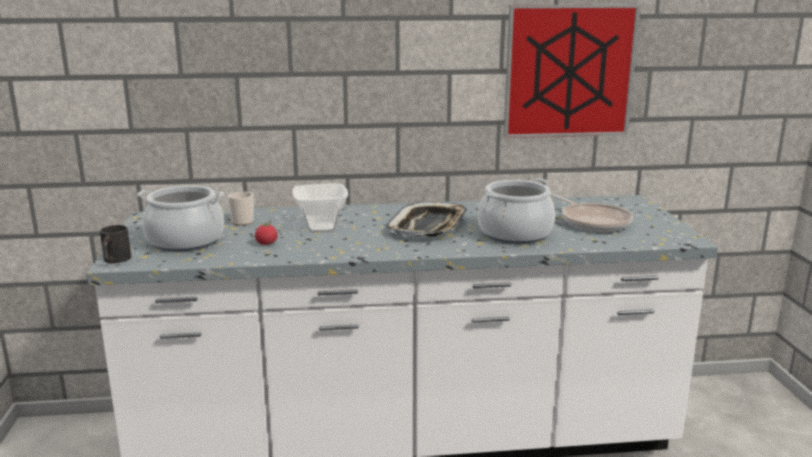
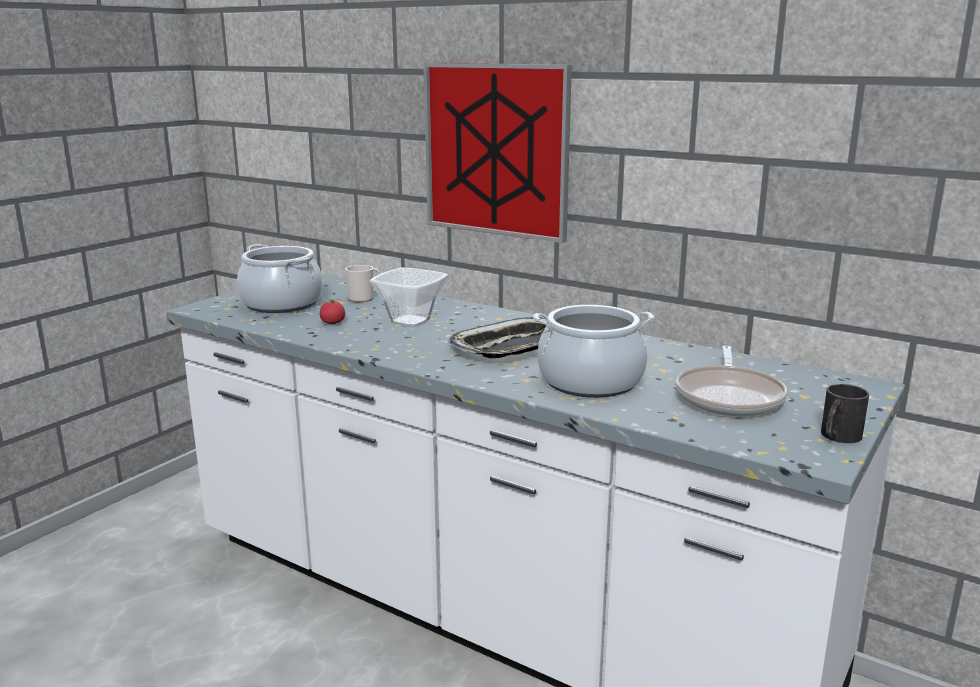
camera: 40 degrees right, 0 degrees up
black mug [100,225,131,263] -> black mug moved to [821,384,869,443]
picture [504,4,641,138] -> picture moved to [423,63,572,243]

